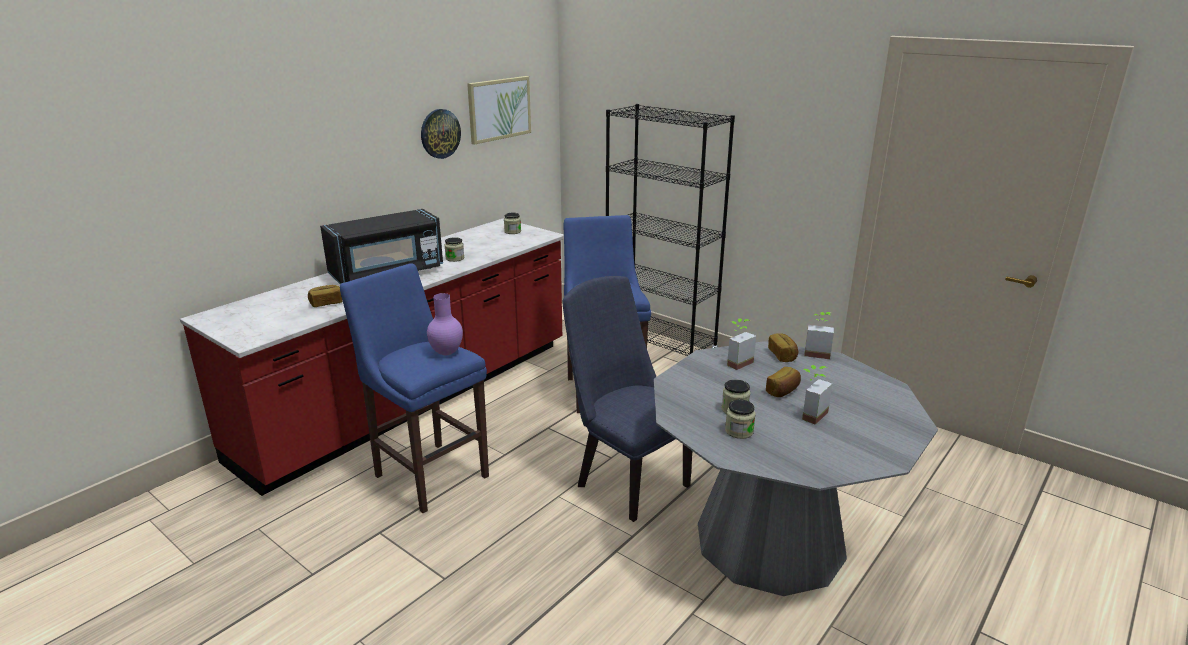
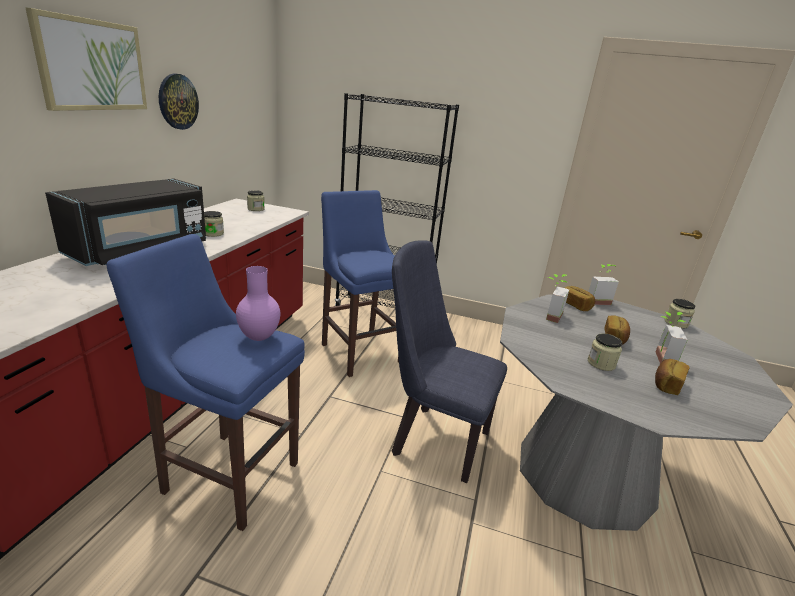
camera: 25 degrees left, 0 degrees up
bread [308,285,342,307] -> bread moved to [655,359,689,395]
picture [467,76,531,145] -> picture moved to [26,8,147,111]
jar [725,399,756,439] -> jar moved to [664,299,695,329]

